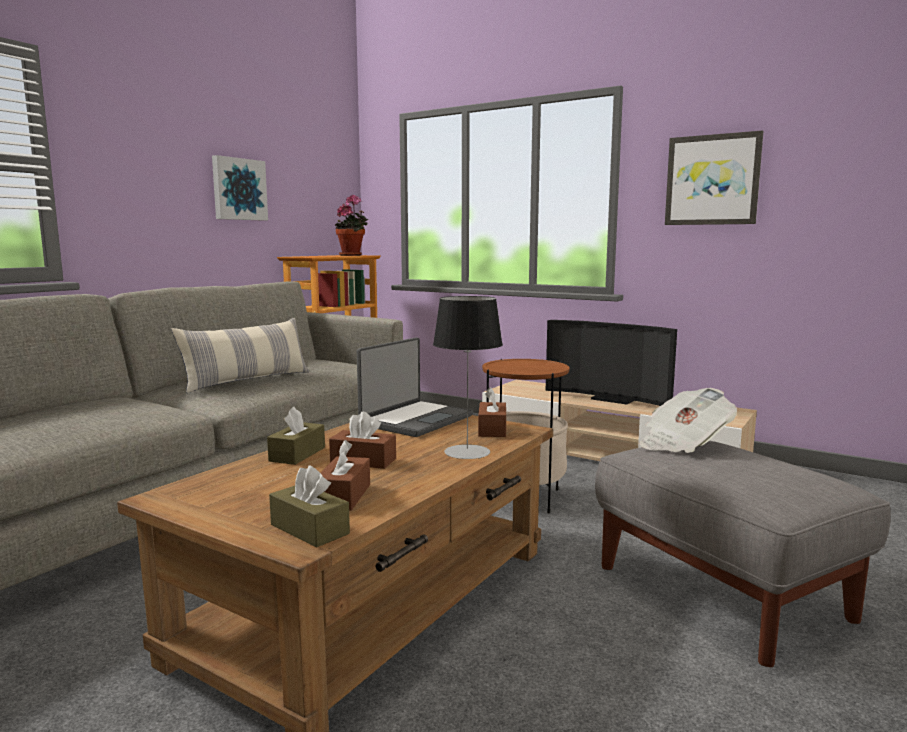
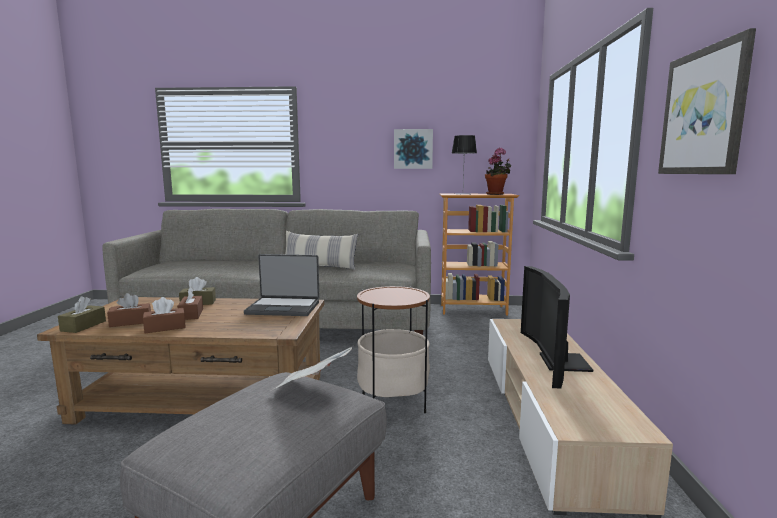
camera: 60 degrees right, 0 degrees up
table lamp [433,296,503,459] -> table lamp moved to [452,135,477,195]
brown tissue box [478,387,506,437] -> brown tissue box moved to [143,297,186,333]

